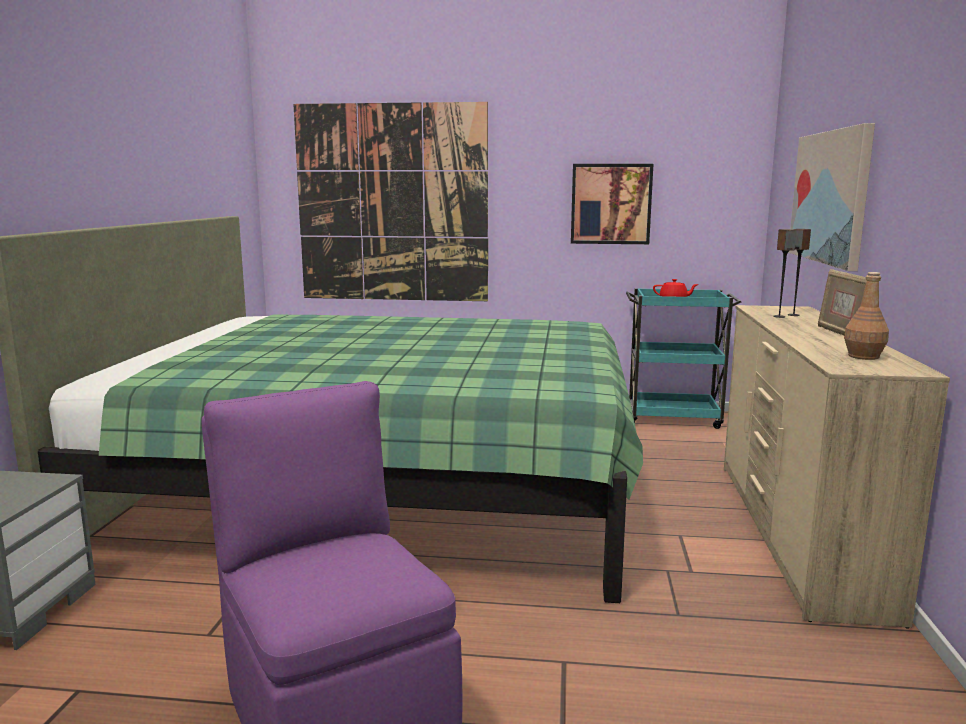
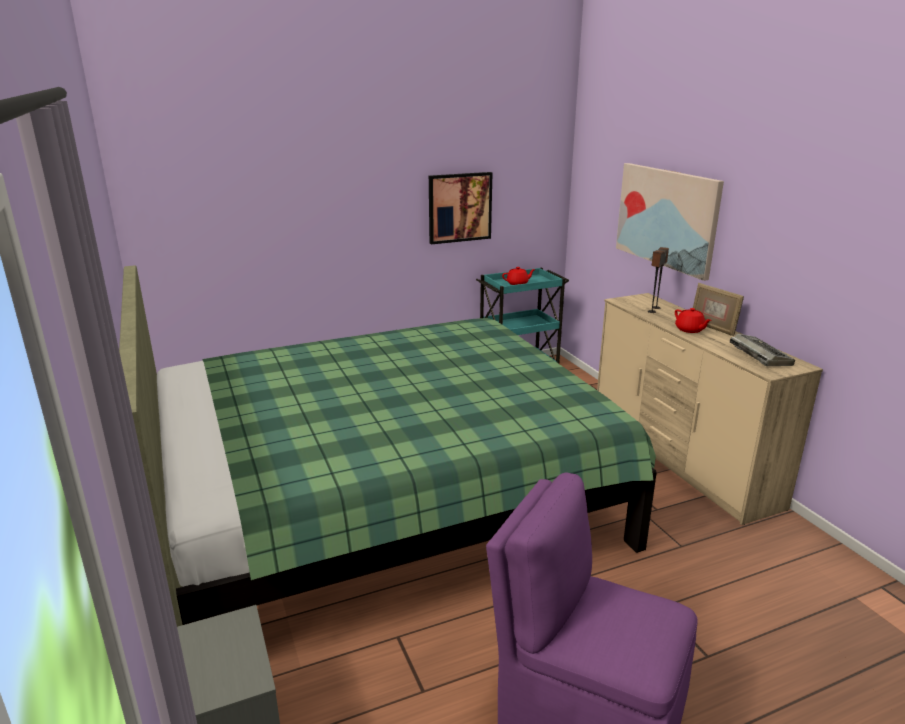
camera: 30 degrees left, 10 degrees up
picture [293,102,488,301] -> none
brown bottle [844,272,889,360] -> keyboard [730,334,795,366]
none -> red teapot [675,308,712,333]

